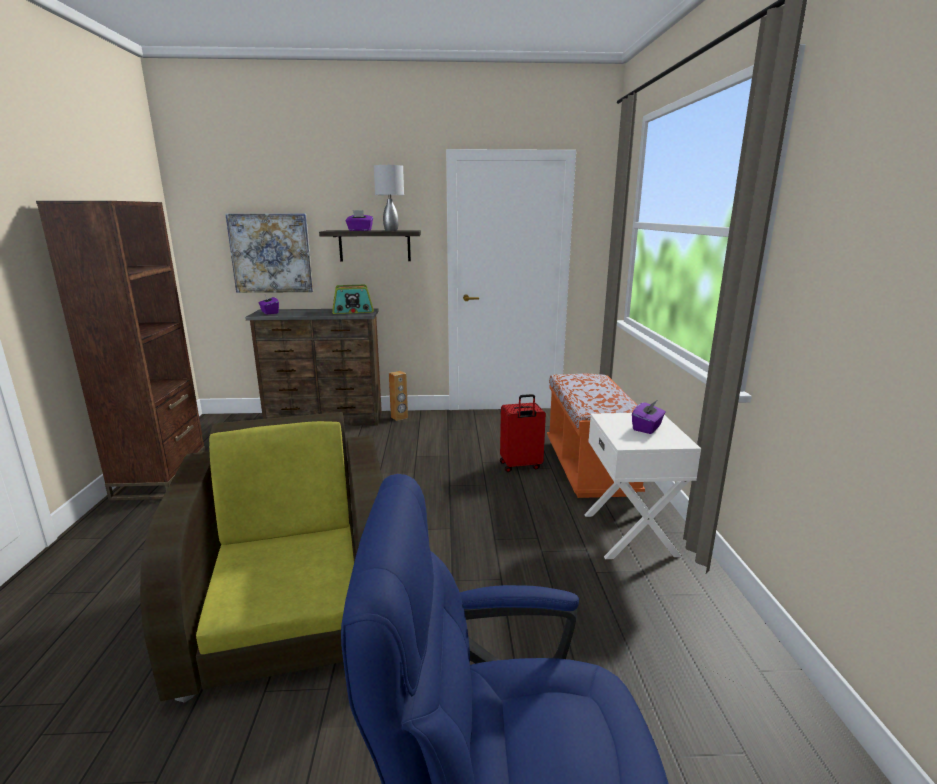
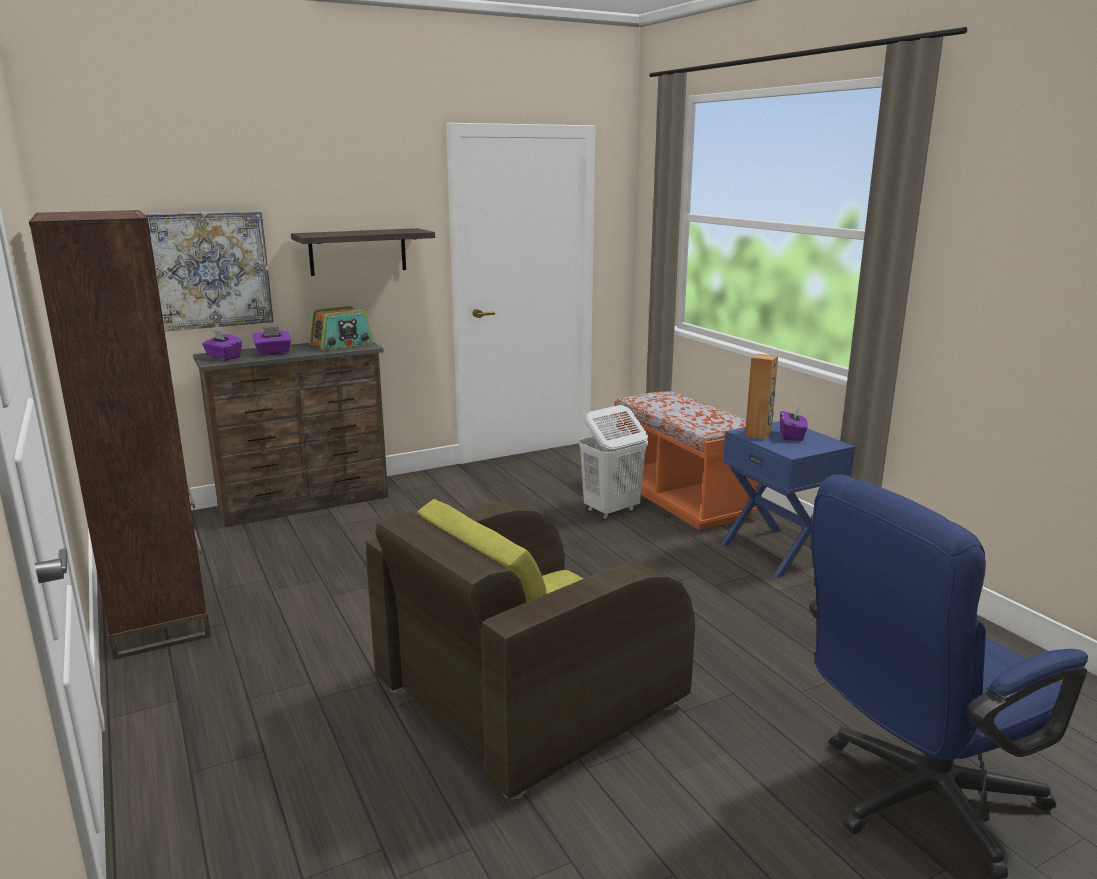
camera: 25 degrees left, 0 degrees up
brown armchair [140,412,383,703] -> brown armchair turned 90 degrees counterclockwise [366,499,695,800]
purple tissue box [346,210,373,231] -> purple tissue box moved to [252,327,291,356]
grey table lamp [374,165,404,231] -> none
brown speaker [389,371,408,421] -> brown speaker moved to [745,353,778,440]
red suitcase [500,394,546,472] -> white laundry basket [579,405,648,520]
white nightstand [584,413,701,559] -> blue nightstand [721,421,855,578]

